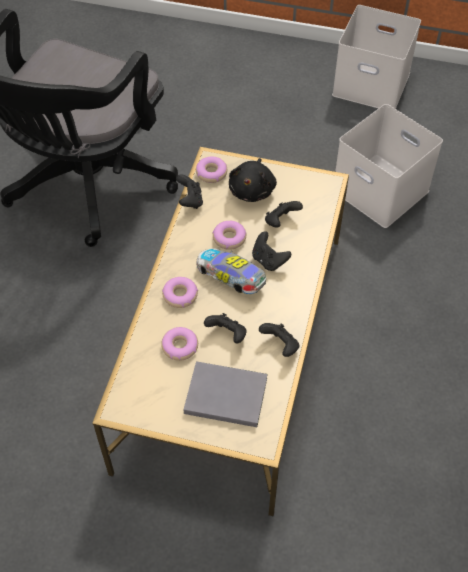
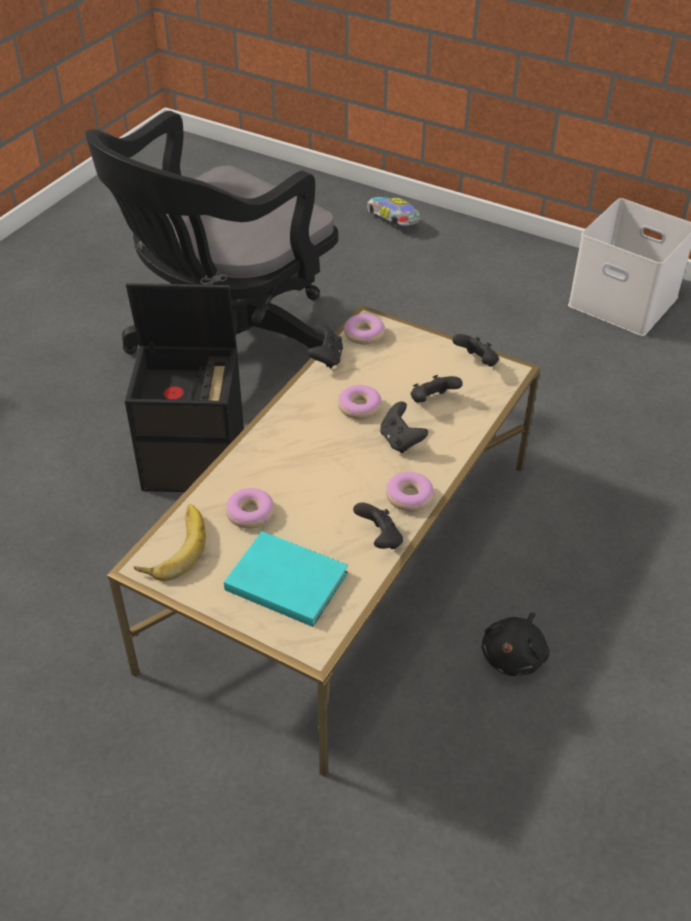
camera: 15 degrees right, 10 degrees down
donut [162,277,198,308] -> donut moved to [386,472,435,511]
grey book [183,361,267,427] -> turquoise book [224,531,348,627]
toy car [197,248,266,294] -> toy car moved to [367,197,420,226]
black game controller [204,313,247,344] -> black game controller moved to [452,334,499,367]
black plush toy [229,158,277,202] -> black plush toy moved to [481,612,550,676]
white storage box [335,104,443,228] -> none
none -> black storage box [125,283,244,492]
none -> banana [133,504,206,581]

